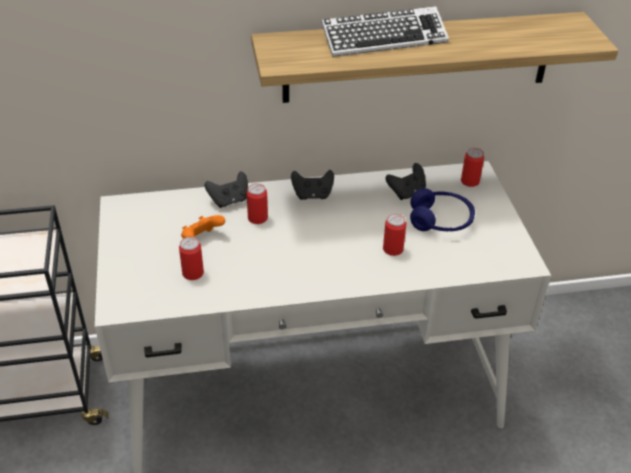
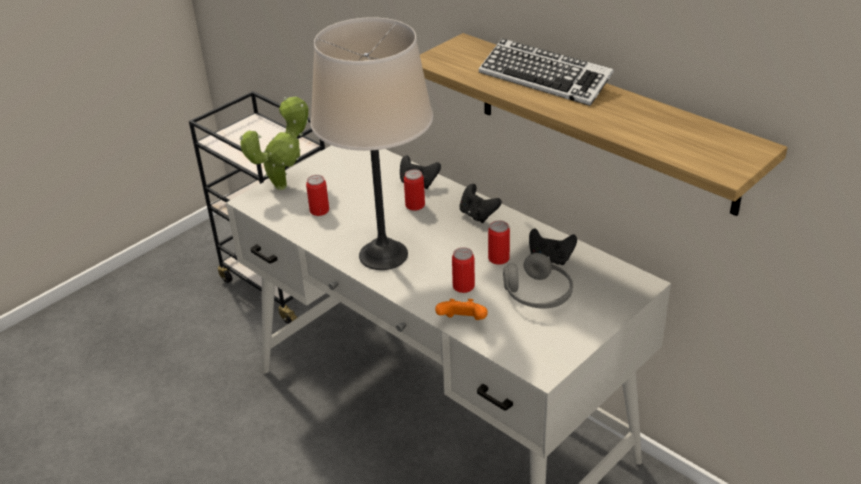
camera: 55 degrees right, 5 degrees down
orange game controller [181,215,225,239] -> orange game controller moved to [435,299,488,320]
blue headphones [410,188,475,232] -> grey headphones [503,253,573,308]
can [461,148,484,187] -> can moved to [488,220,510,265]
none -> potted plant [240,96,308,190]
none -> beige table lamp [310,17,433,270]

